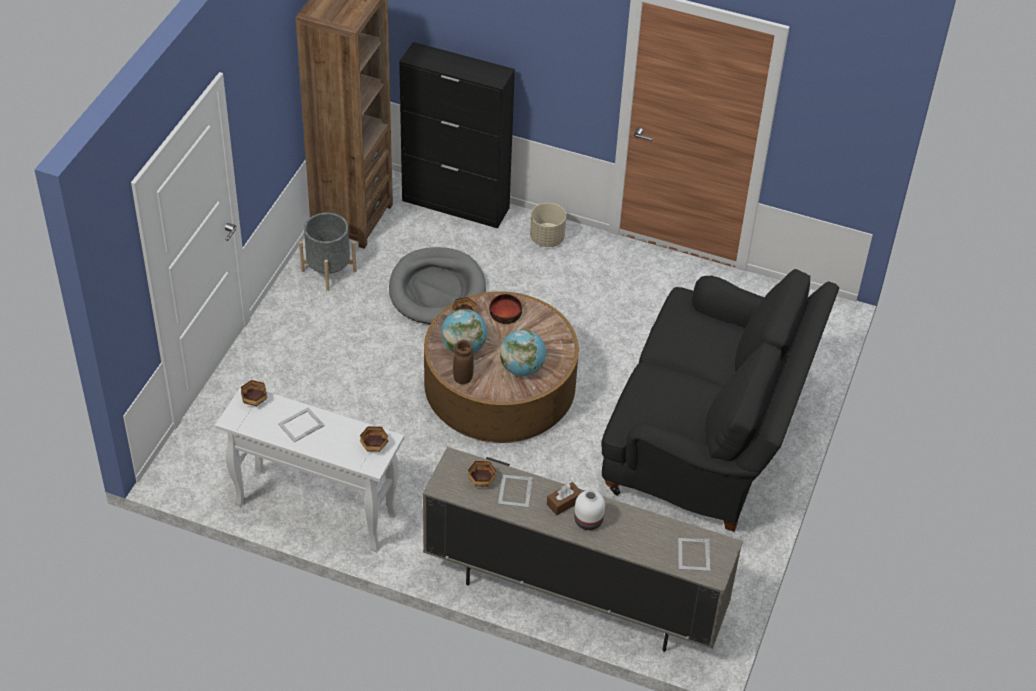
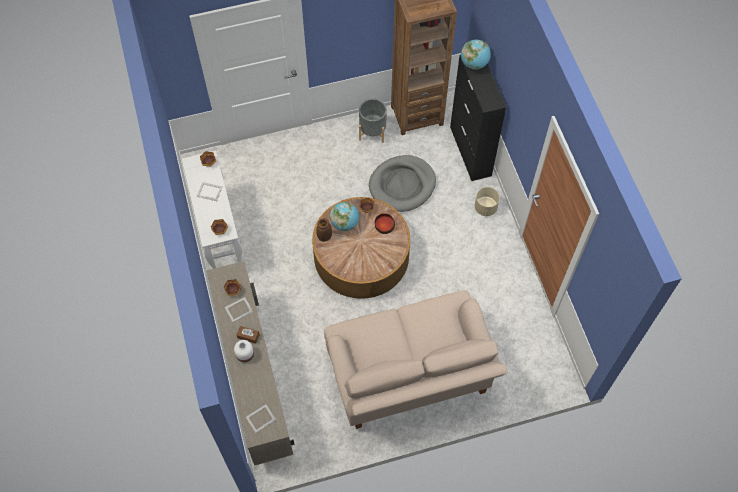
camera: 55 degrees right, 15 degrees up
globe [500,329,546,376] -> globe moved to [461,40,491,70]
black sofa [601,269,839,532] -> beige sofa [324,290,508,429]

